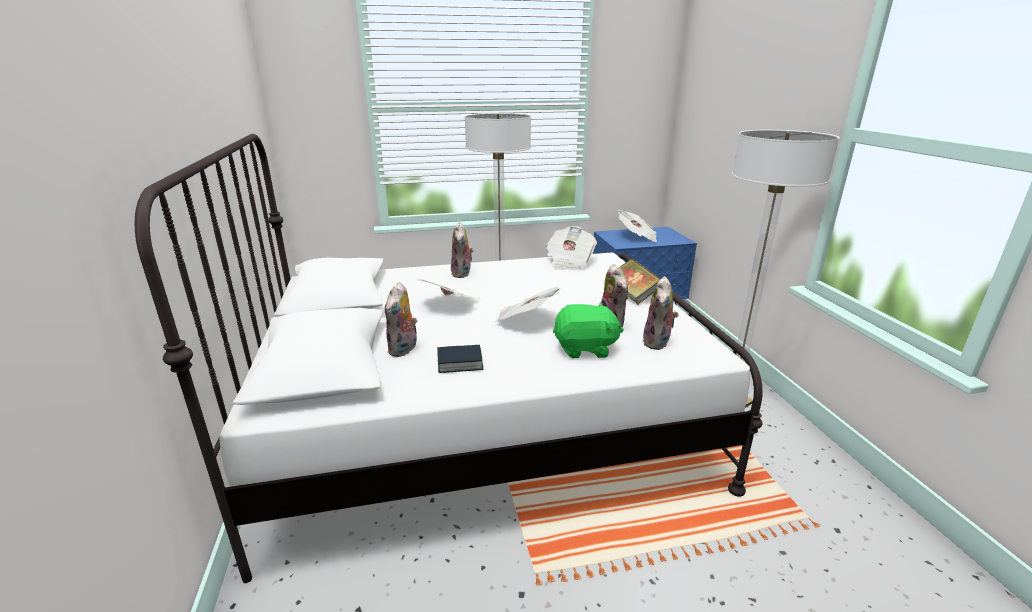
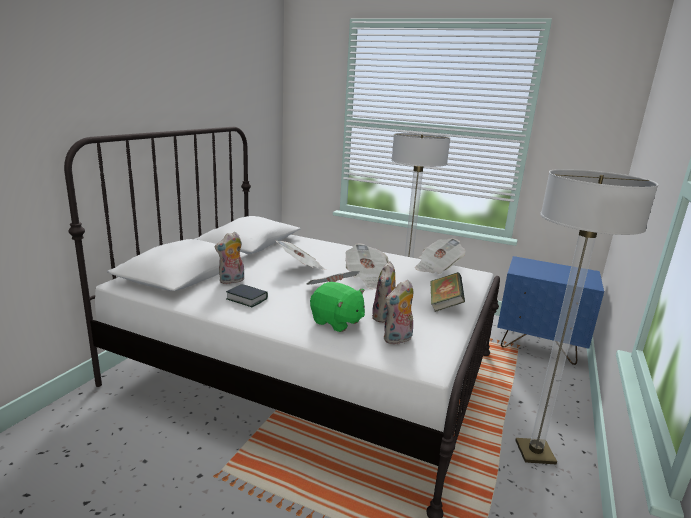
camera: 35 degrees right, 5 degrees down
plush toy [451,222,474,278] -> none
newspaper [618,210,657,242] -> newspaper moved to [345,244,389,289]

